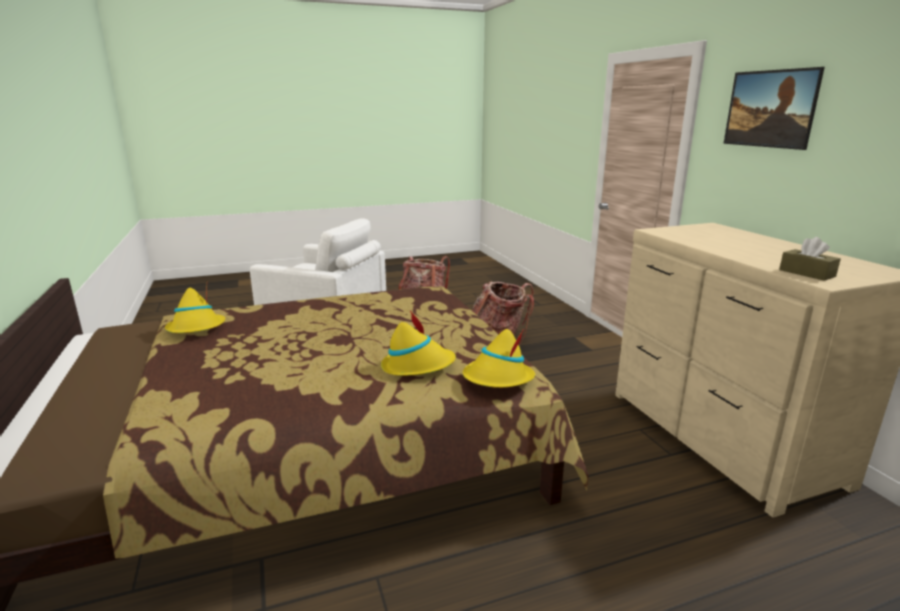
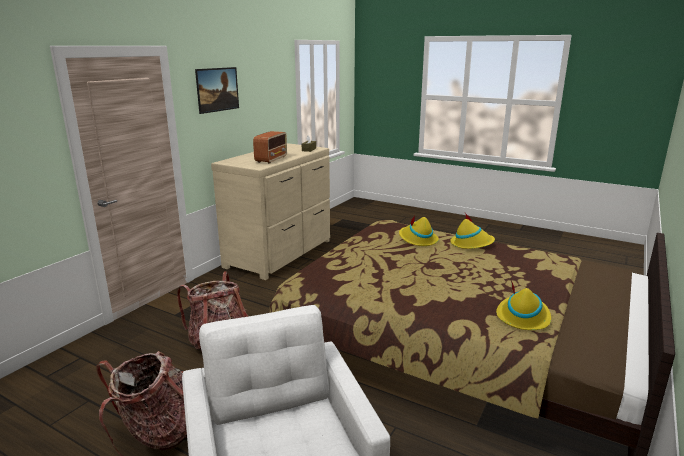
camera: 130 degrees left, 0 degrees up
yellow hat [463,329,535,388] -> yellow hat moved to [451,213,495,249]
none -> radio [253,131,287,164]

